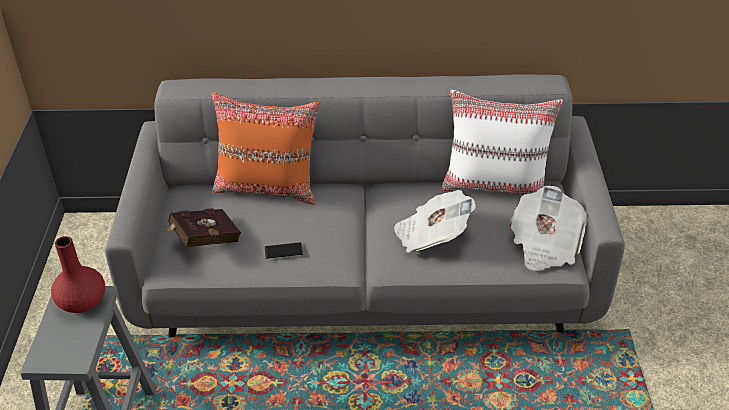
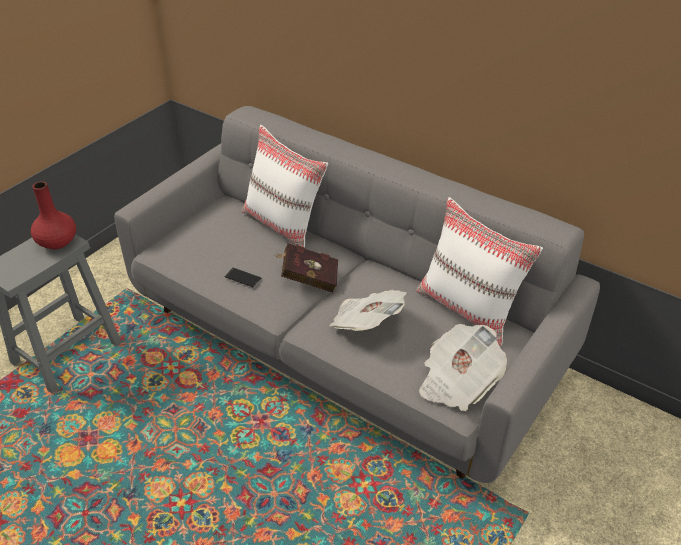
camera: 35 degrees right, 0 degrees up
red book [163,208,241,247] -> red book moved to [275,243,338,293]
orange pillow [212,92,320,205] -> white pillow [242,125,328,247]

